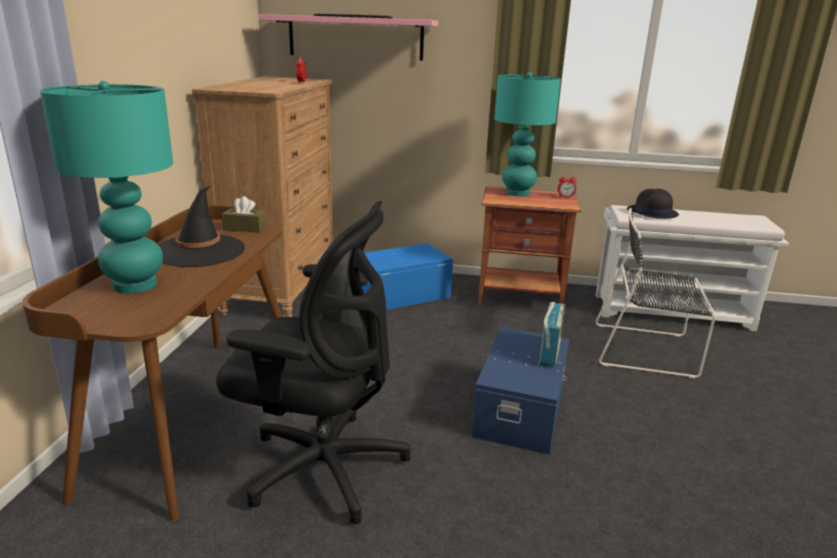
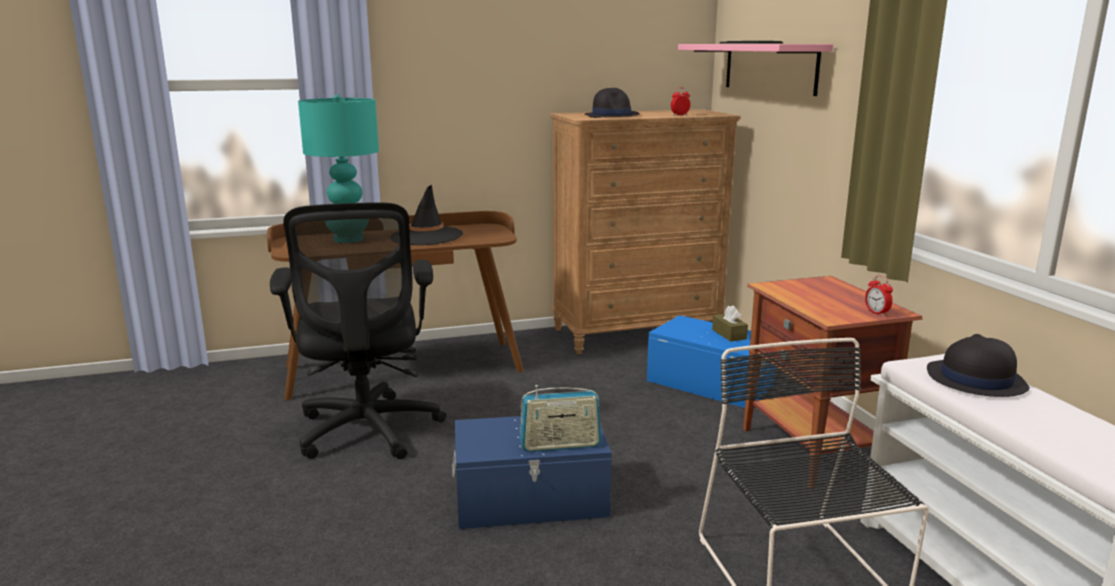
camera: 65 degrees right, 5 degrees down
brown tissue box [222,196,267,233] -> brown tissue box moved to [712,305,748,342]
turquoise table lamp [494,72,561,196] -> none
none -> black hat [585,88,640,118]

